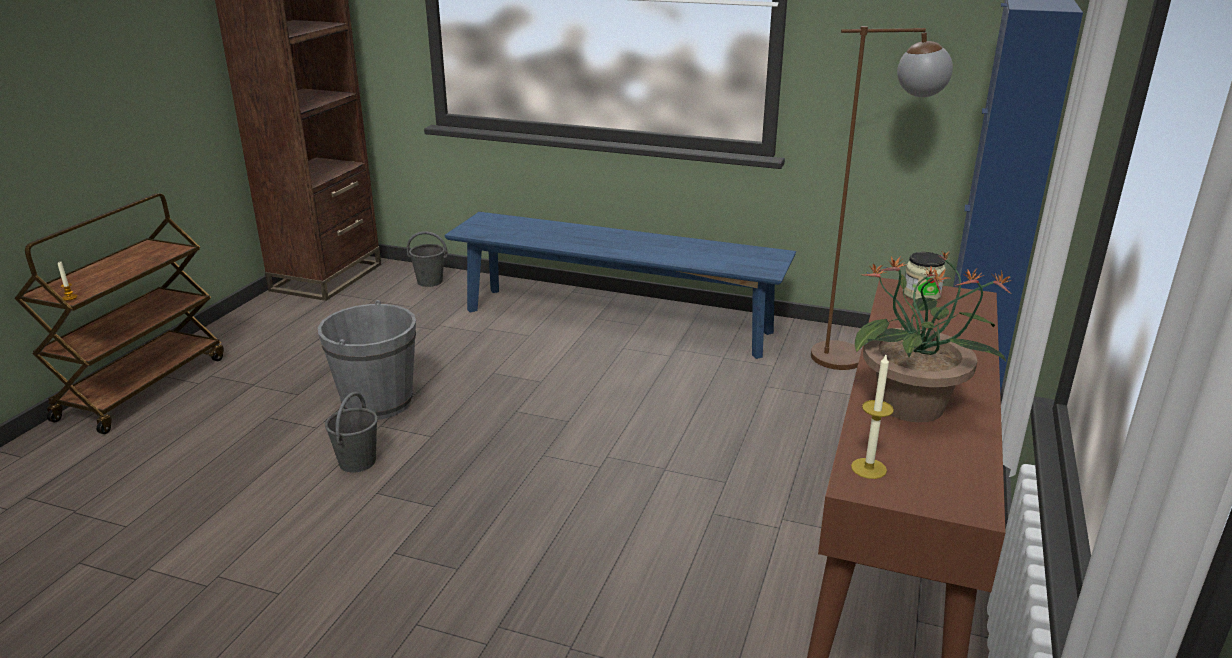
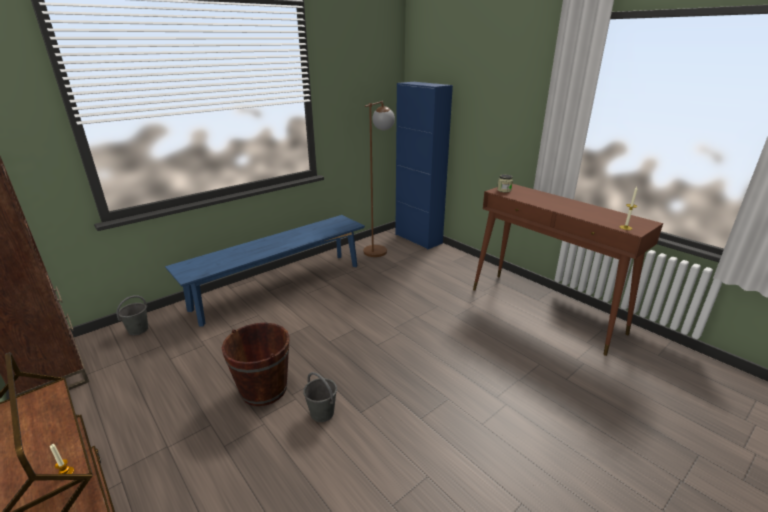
camera: 60 degrees left, 0 degrees up
grey bucket [318,300,416,420] -> brown bucket [222,323,290,406]
potted plant [855,250,1013,422] -> none

